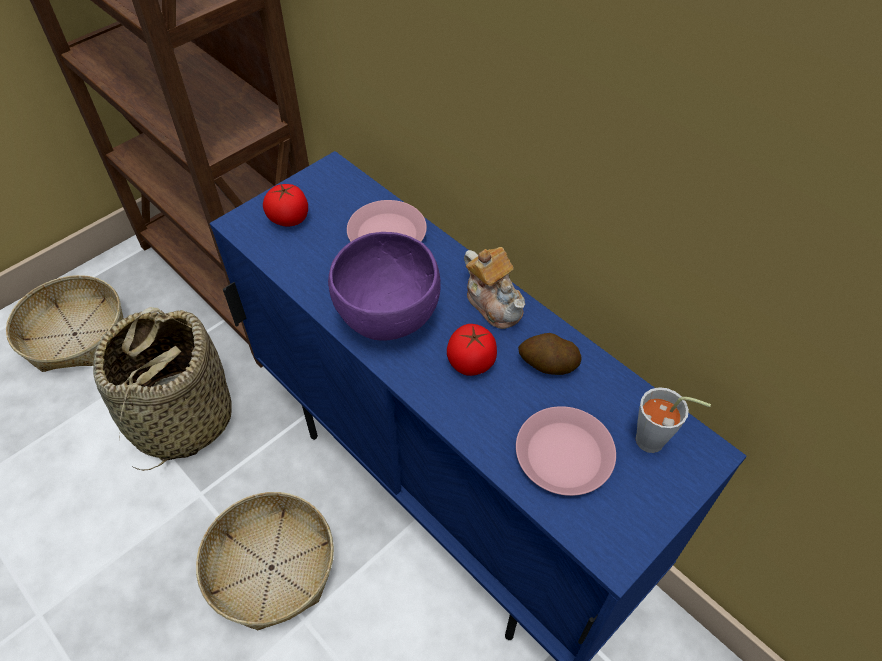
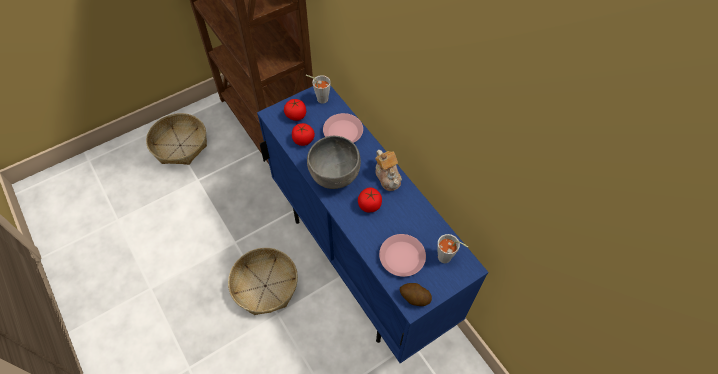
camera: 10 degrees right, 5 degrees up
basket [93,307,232,471] -> none
purple bowl [328,232,441,341] -> grey bowl [307,136,361,189]
potato [518,333,582,375] -> potato moved to [400,283,432,306]
none -> tomato [292,123,315,146]
none -> grey cup [306,75,331,104]

